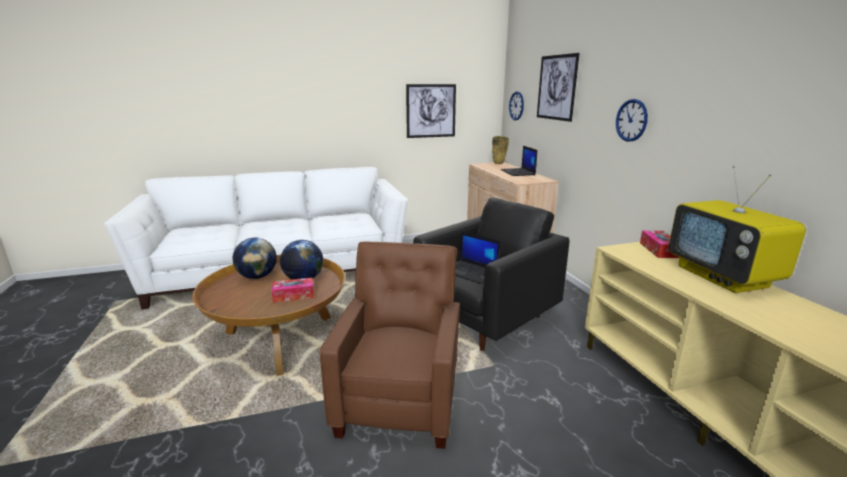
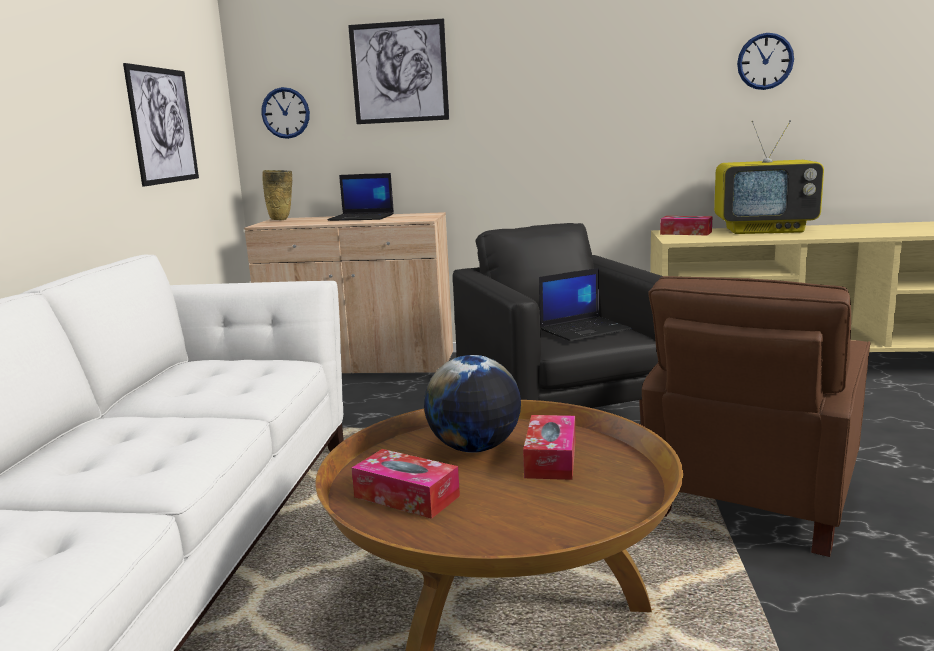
camera: 65 degrees left, 5 degrees down
globe [233,238,277,279] -> tissue box [352,449,460,519]
brown armchair [320,242,460,449] -> brown armchair turned 90 degrees counterclockwise [642,276,871,557]
wall clock [616,99,648,142] -> wall clock moved to [737,33,794,90]

